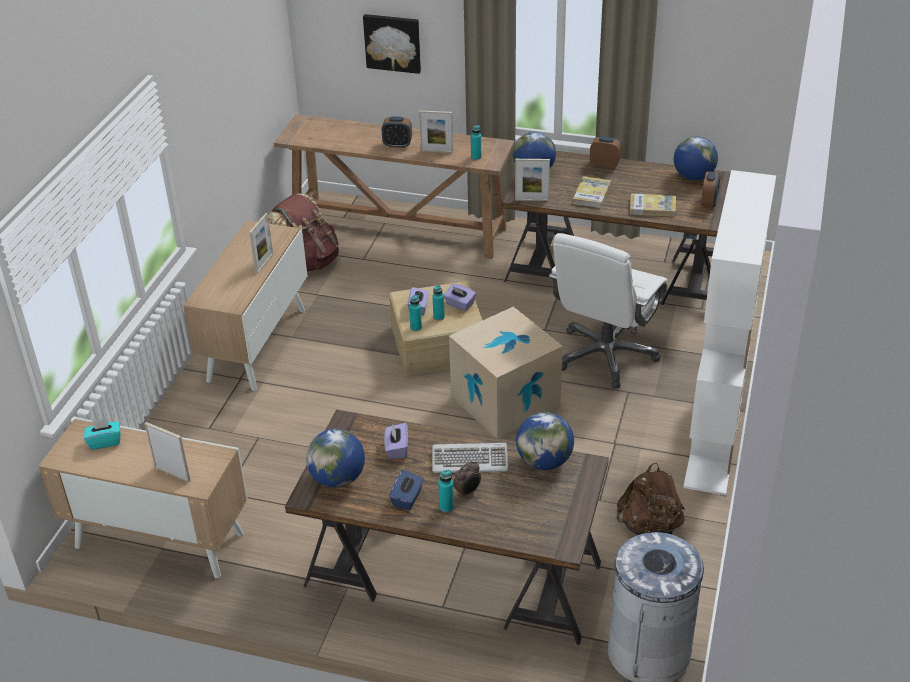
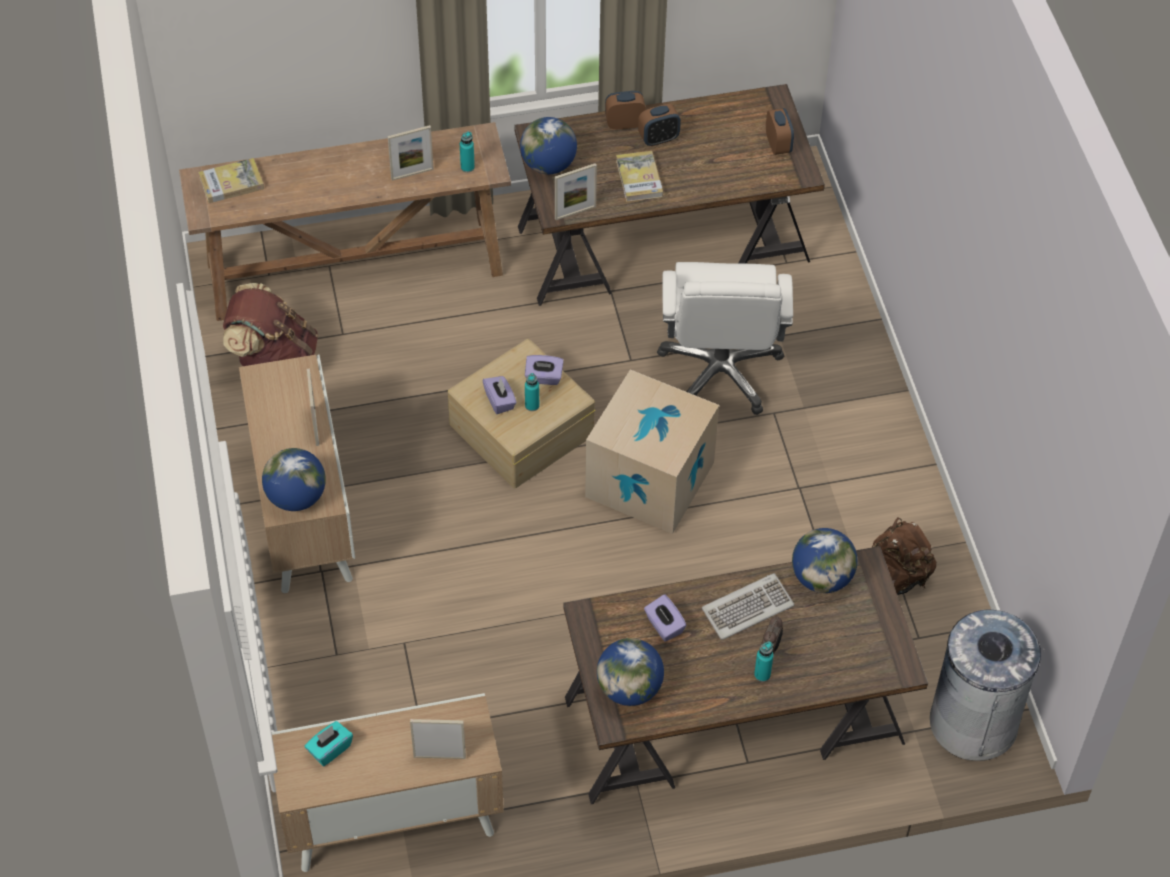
camera: 30 degrees left, 15 degrees up
picture [363,14,421,74] -> none
alarm clock [382,116,412,148] -> alarm clock moved to [638,104,681,146]
blue tissue box [389,470,424,510] -> none
turquoise bottle [409,295,422,331] -> none
book [630,193,676,217] -> book moved to [198,158,264,203]
globe [674,136,718,181] -> globe moved to [262,448,326,511]
white bookcase [683,170,776,496] -> none

